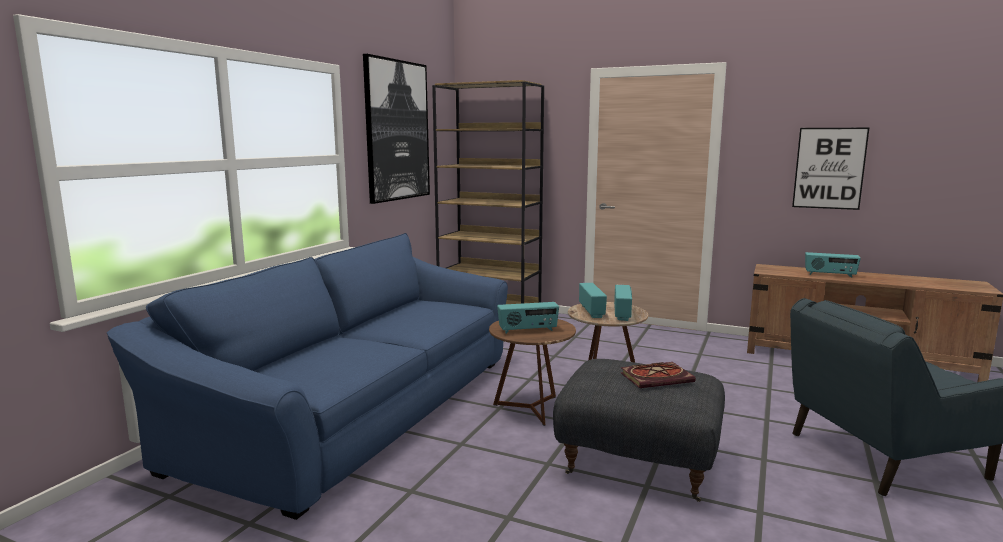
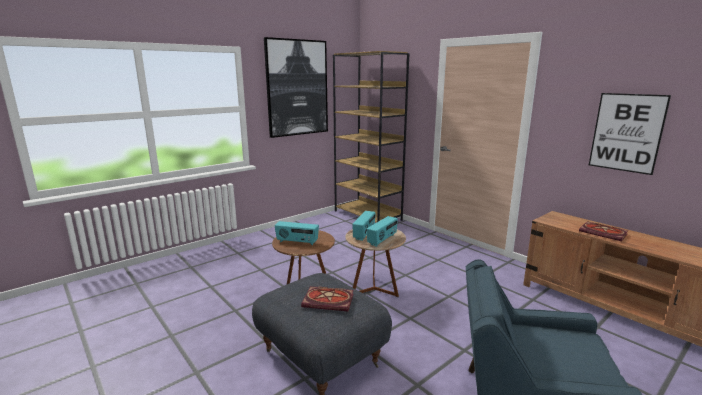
camera: 25 degrees right, 5 degrees up
blue sofa [107,233,508,520] -> none
radio [805,252,861,278] -> book [579,221,628,241]

